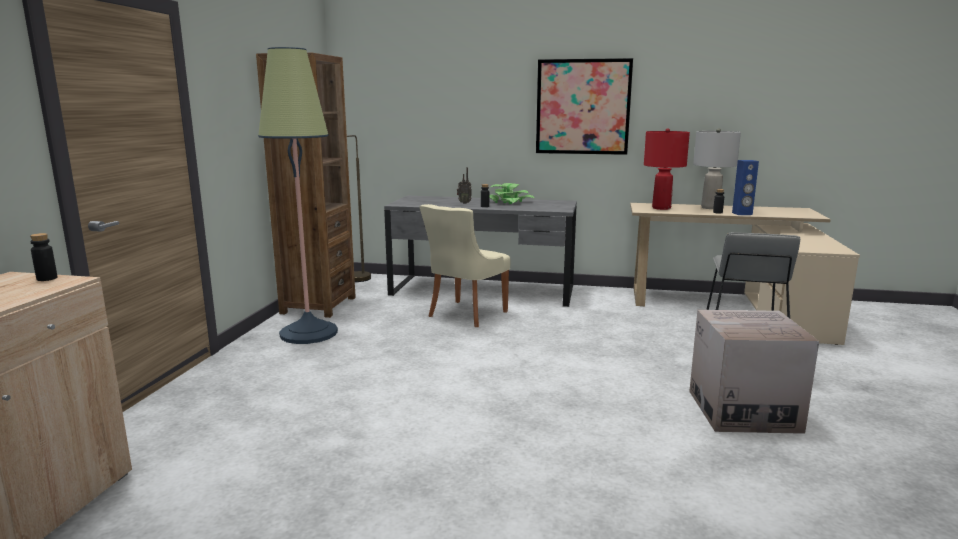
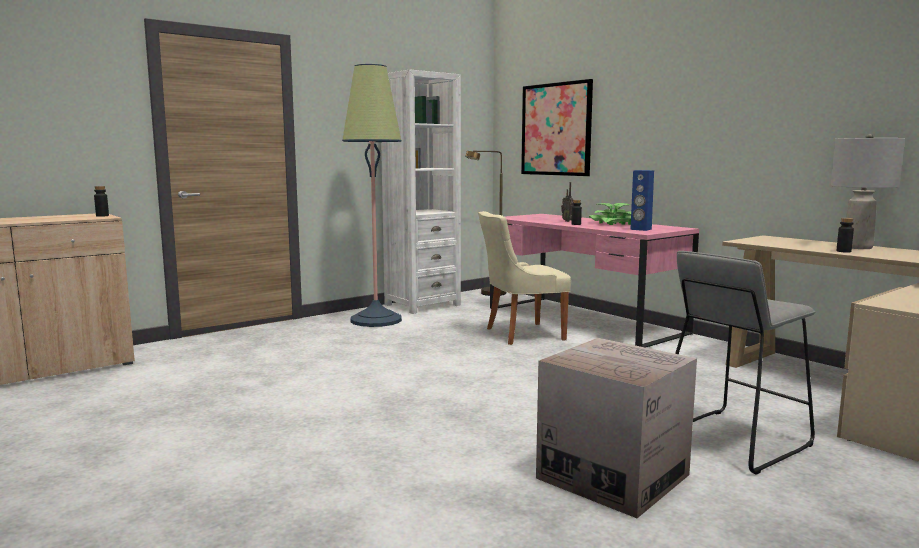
camera: 40 degrees right, 5 degrees down
brown bookcase [256,53,356,318] -> white bookcase [381,69,461,314]
grey desk [384,196,577,307] -> pink desk [490,214,699,348]
picture [536,58,633,155] -> picture moved to [521,79,593,176]
red table lamp [644,128,690,210] -> none
blue speaker [732,160,759,215] -> blue speaker moved to [630,170,654,231]

